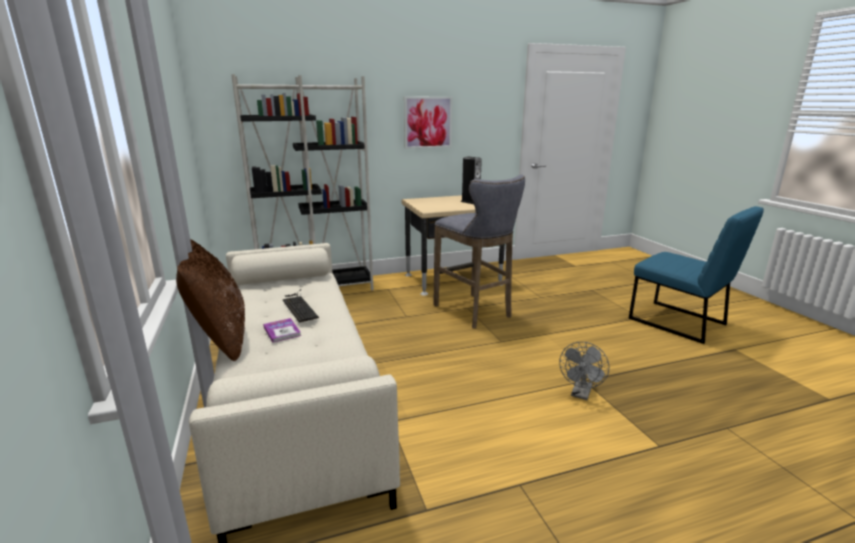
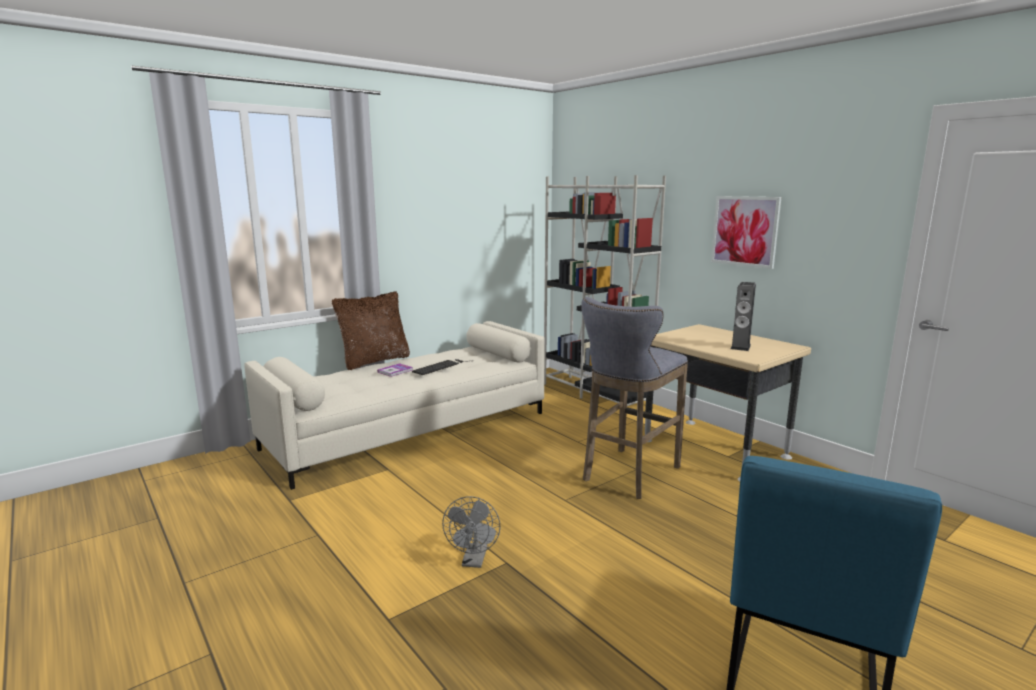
camera: 70 degrees right, 5 degrees down
grey fan [559,342,609,400] -> grey fan turned 90 degrees counterclockwise [442,496,501,568]

